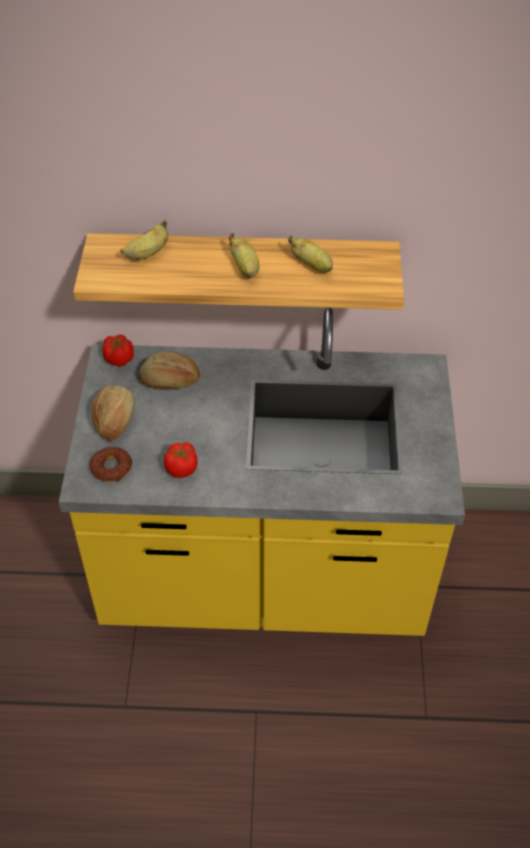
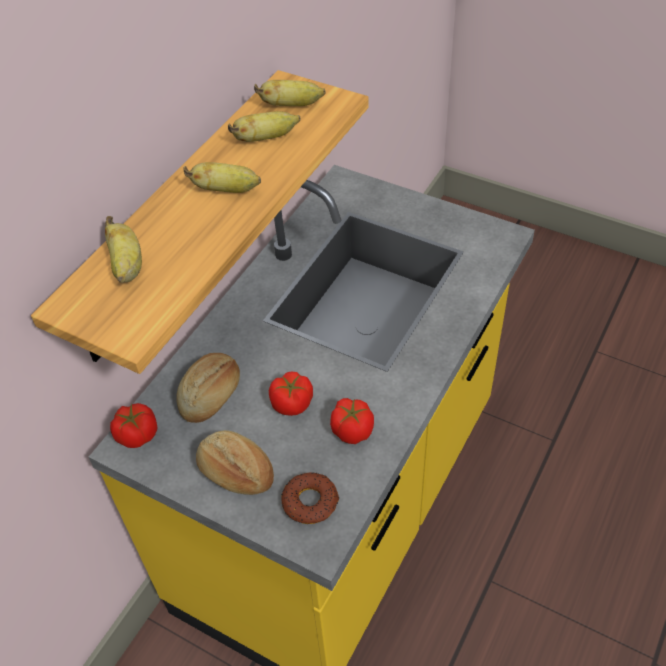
camera: 60 degrees left, 0 degrees up
none -> banana [254,80,325,106]
none -> tomato [269,371,313,416]

